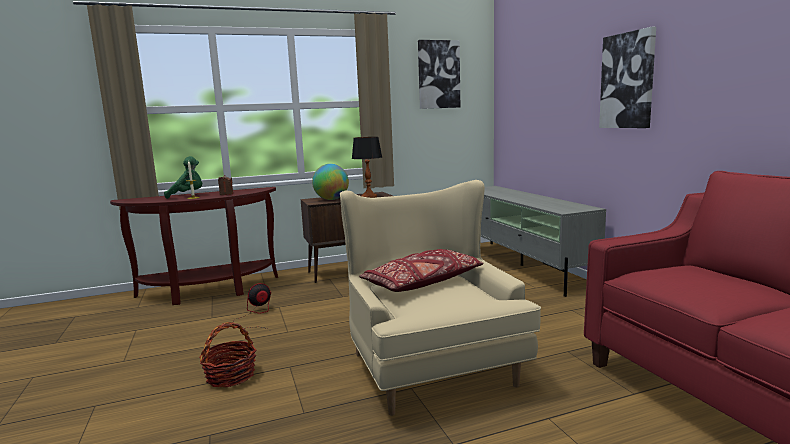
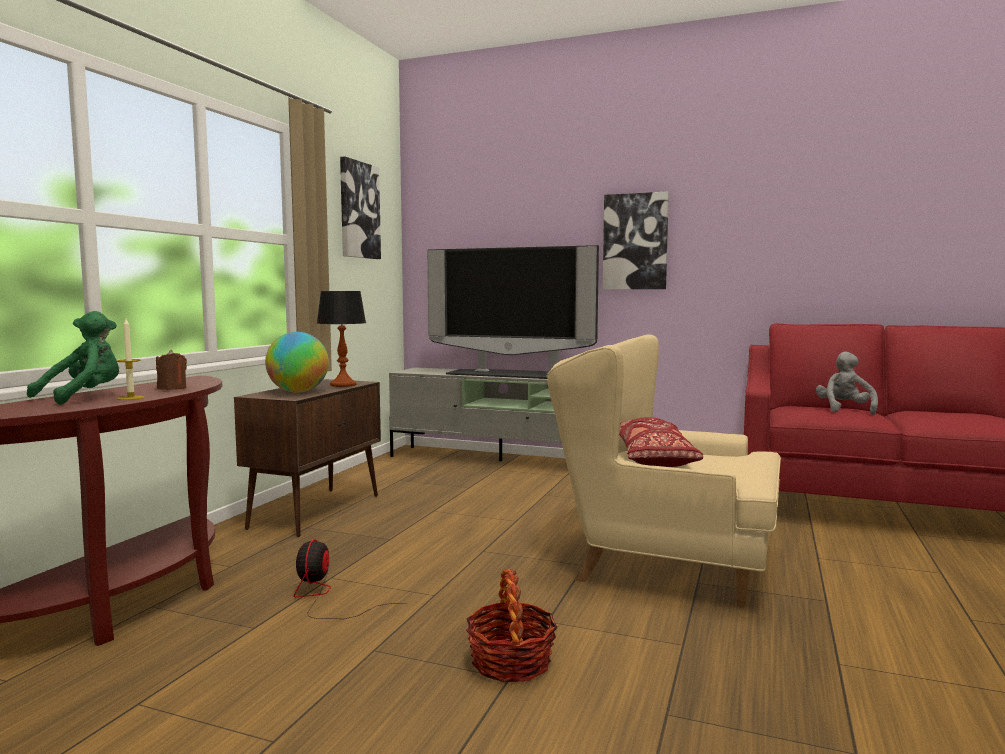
camera: 50 degrees left, 5 degrees down
none -> television [427,245,599,379]
none -> grey plush toy [816,352,878,415]

